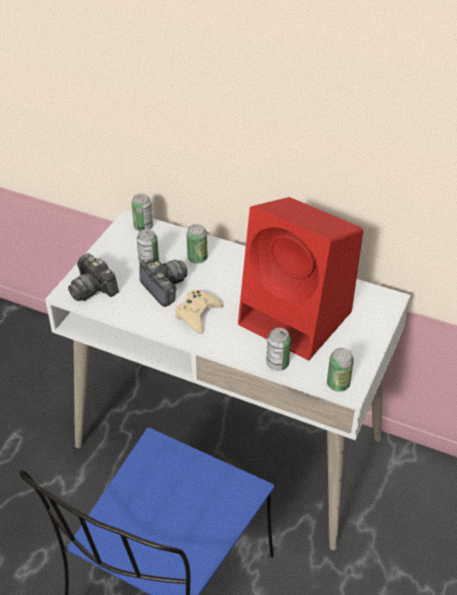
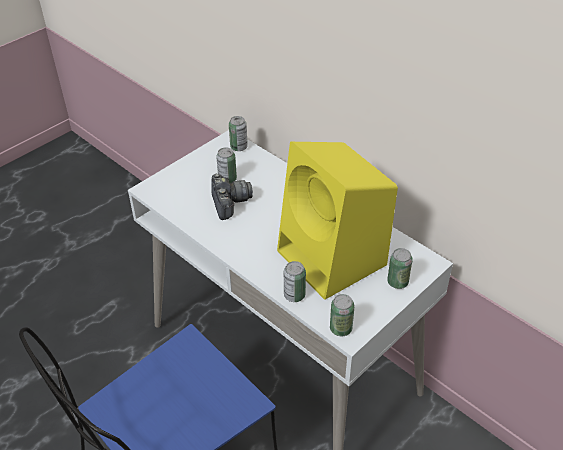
camera: 20 degrees right, 0 degrees up
camera [68,253,119,301] -> none
beige game controller [175,290,224,334] -> none
can [186,224,208,264] -> can moved to [387,248,413,289]
red speaker [238,197,363,360] -> yellow speaker [277,142,398,300]

